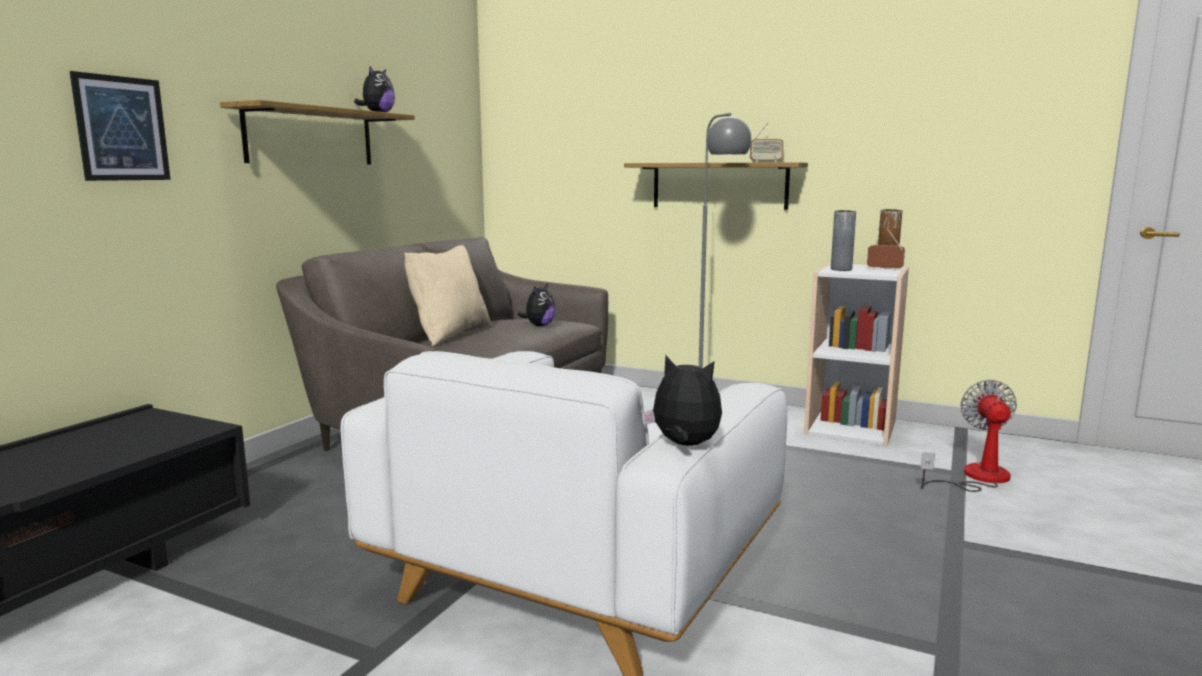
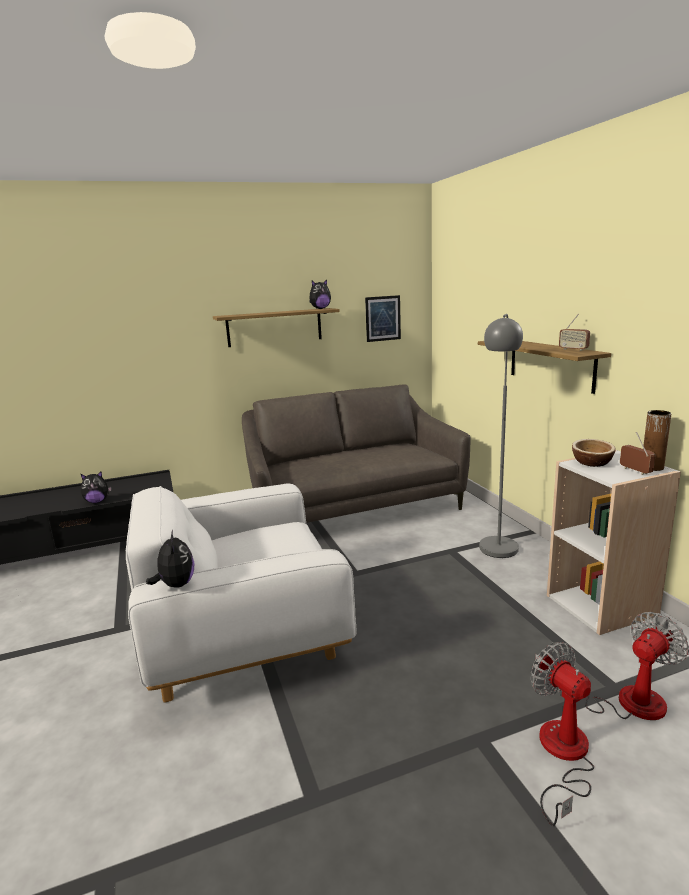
camera: 45 degrees right, 5 degrees up
picture [70,71,171,181] -> picture moved to [365,295,401,342]
beige pillow [404,245,491,346] -> none
plush toy [518,283,555,326] -> plush toy moved to [81,472,112,503]
grey vase [831,210,856,271] -> bowl [572,439,616,467]
none -> fan [530,642,594,826]

